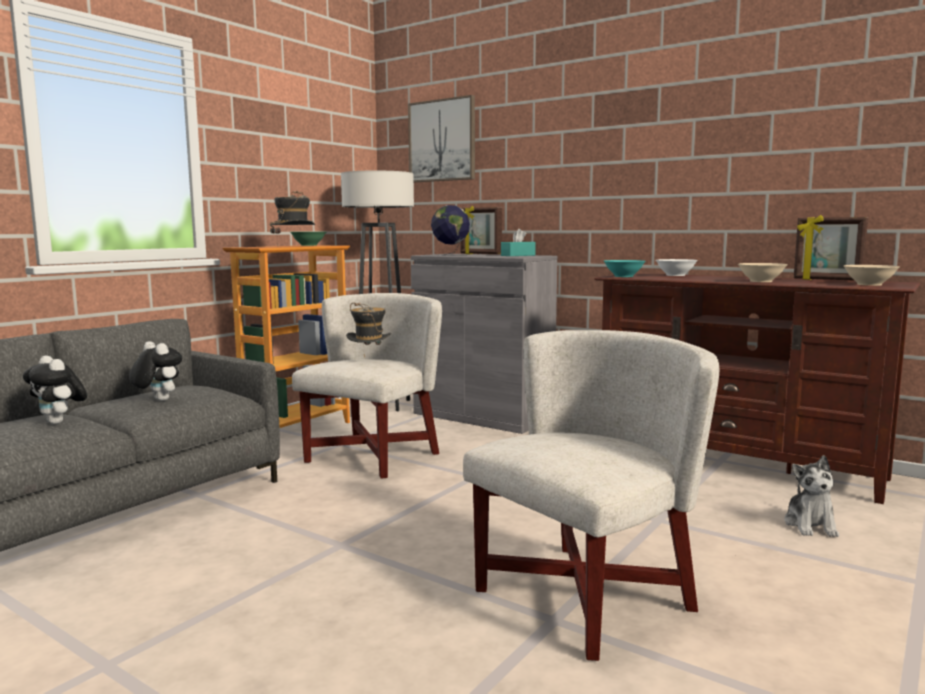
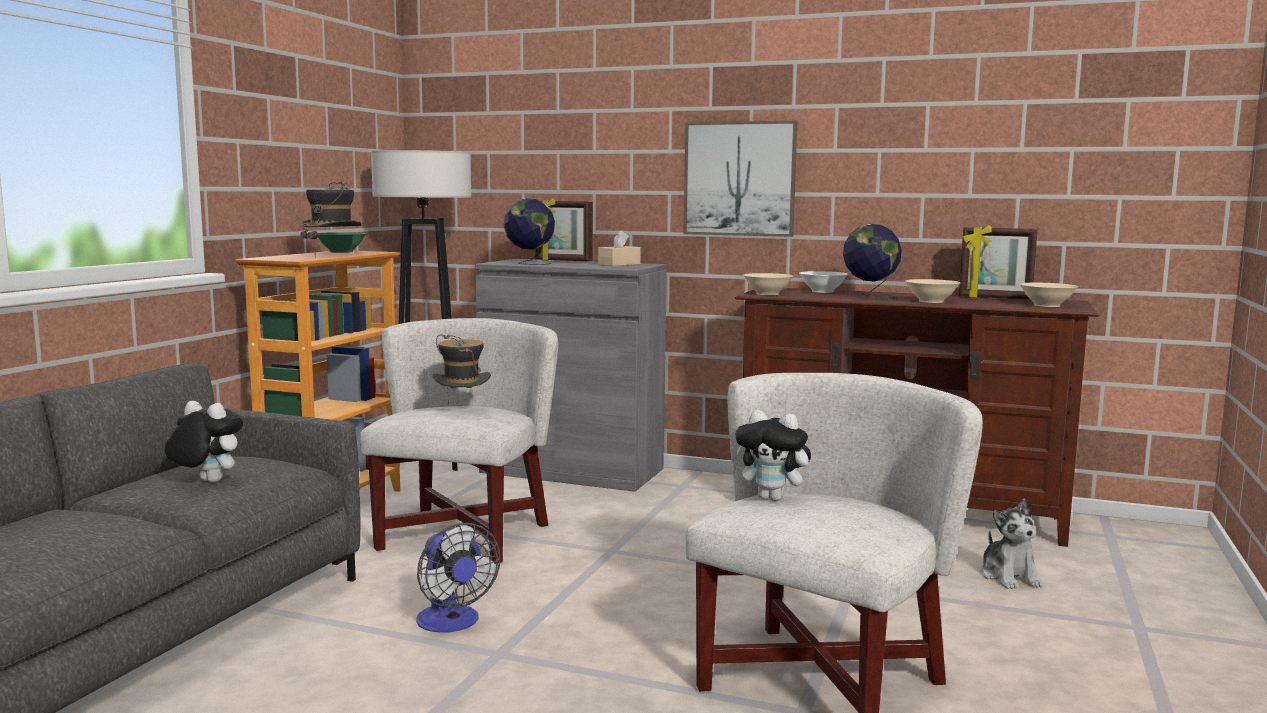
camera: 15 degrees left, 0 degrees up
plush toy [23,356,87,424] -> plush toy moved to [735,410,817,501]
picture [408,95,475,182] -> picture moved to [683,121,798,237]
turquoise tissue box [501,229,536,256] -> beige tissue box [598,230,641,266]
turquoise bowl [604,260,646,277] -> beige bowl [743,273,793,295]
none -> fan [416,523,501,633]
none -> globe [843,224,902,299]

